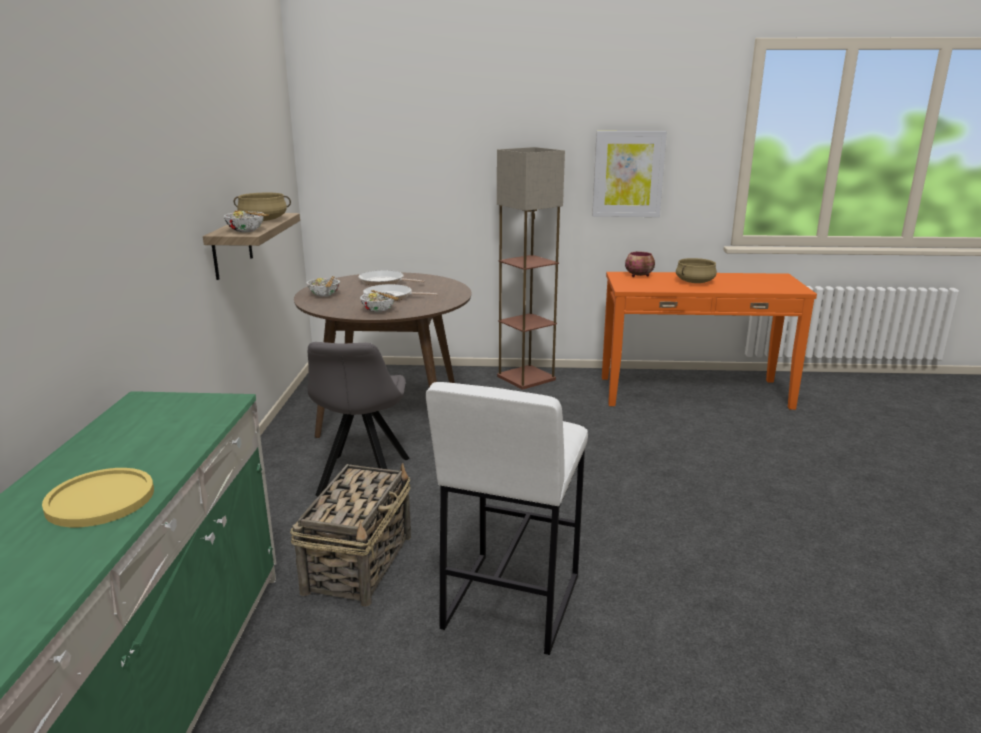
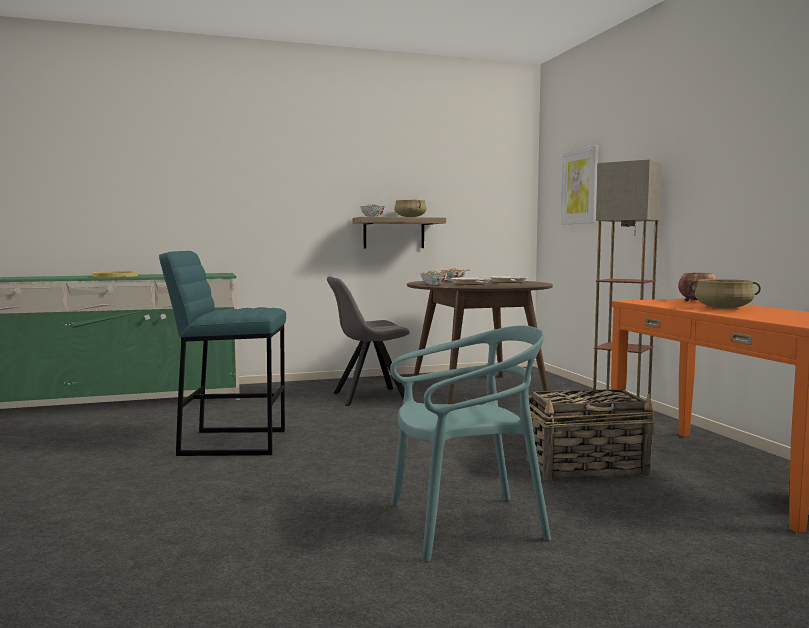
camera: 70 degrees right, 15 degrees down
basket [290,463,411,606] -> basket moved to [526,389,655,480]
white stool [426,382,588,655] -> turquoise stool [159,251,286,456]
picture [592,131,667,217] -> picture moved to [561,145,599,225]
none -> turquoise chair [390,325,551,562]

